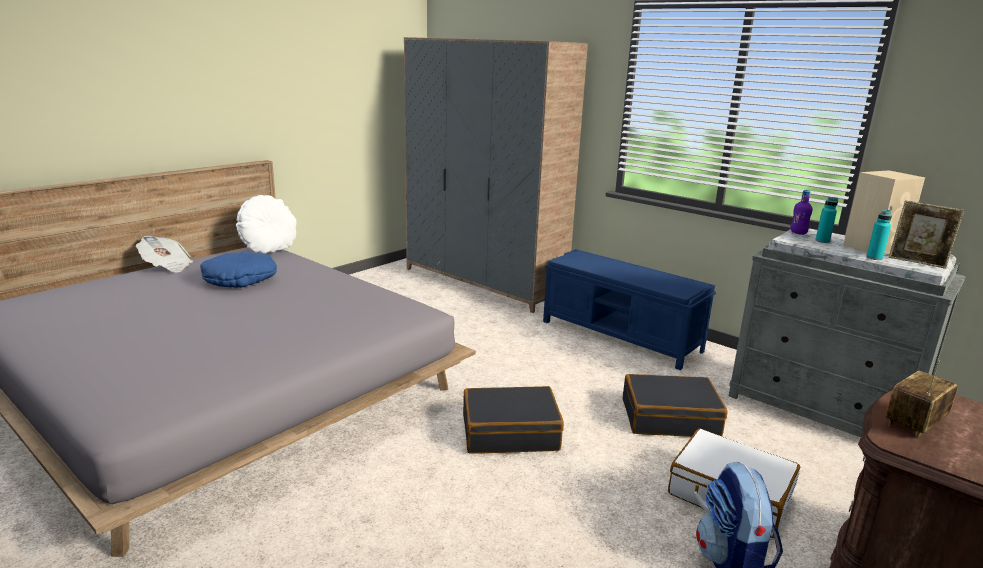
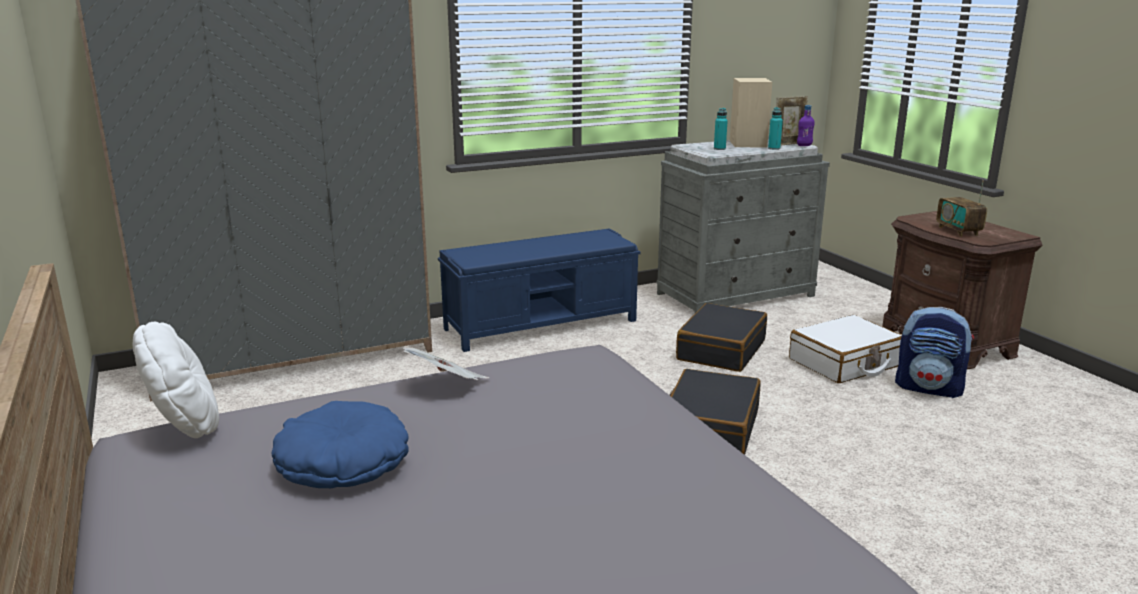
camera: 65 degrees left, 0 degrees up
newspaper [136,236,193,273] -> newspaper moved to [402,347,489,380]
purple bottle [790,190,813,235] -> purple bottle moved to [797,105,815,146]

